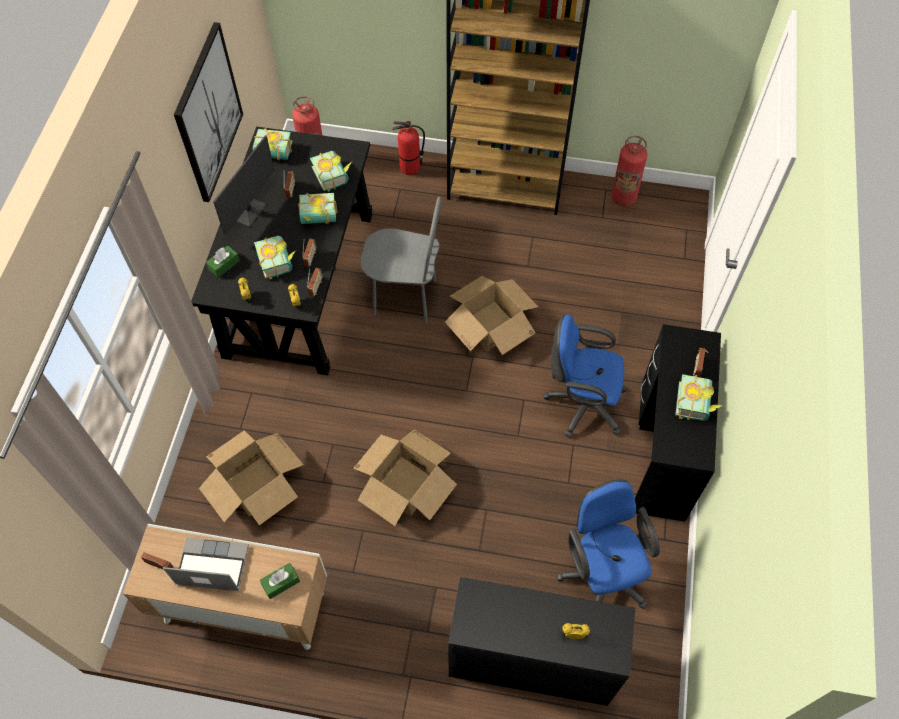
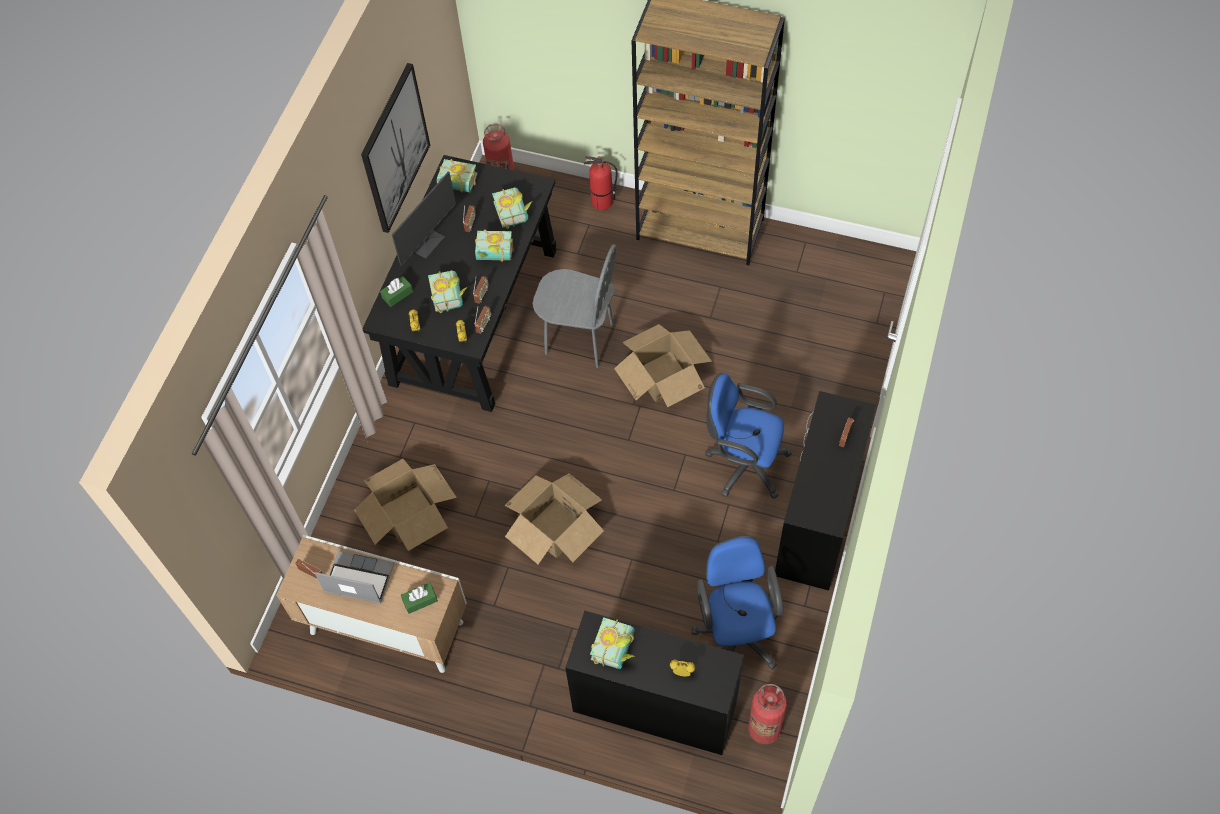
camera: 10 degrees right, 0 degrees up
fire extinguisher [611,136,647,206] -> fire extinguisher moved to [748,684,787,744]
book [675,374,723,421] -> book moved to [590,617,635,669]

